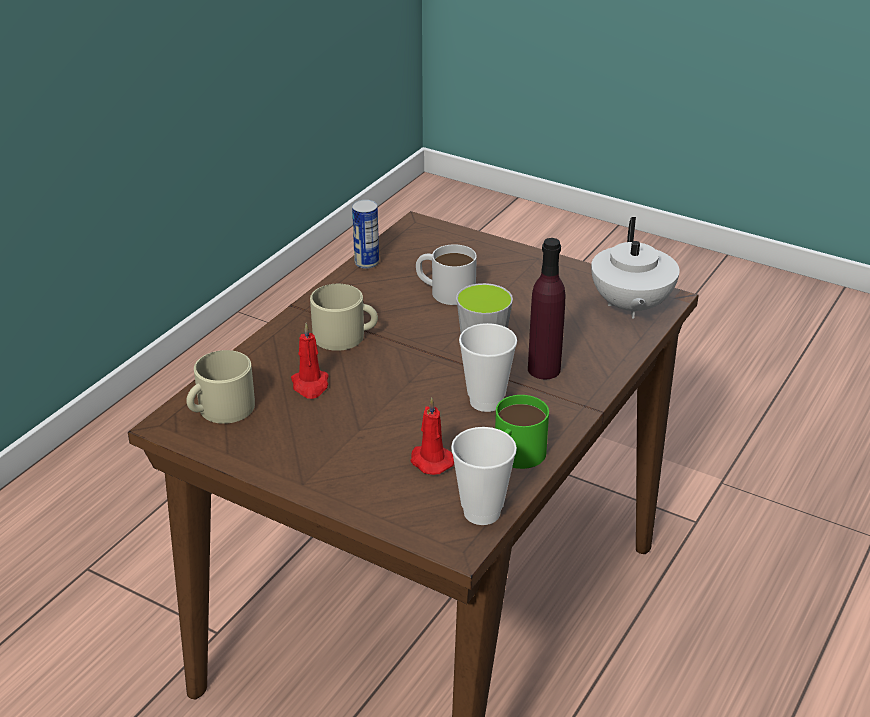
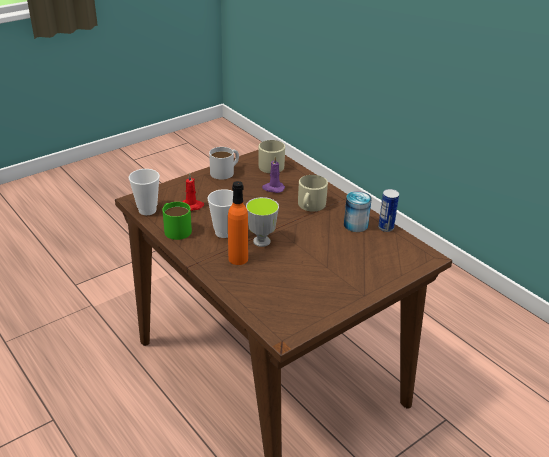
camera: 110 degrees right, 0 degrees up
red candle [291,323,328,399] -> purple candle [262,156,285,193]
white mug [416,244,477,305] -> white mug moved to [209,147,239,180]
purple bottle [528,238,565,379] -> orange bottle [228,181,248,265]
white teapot [591,217,680,319] -> none
none -> can [344,191,372,232]

